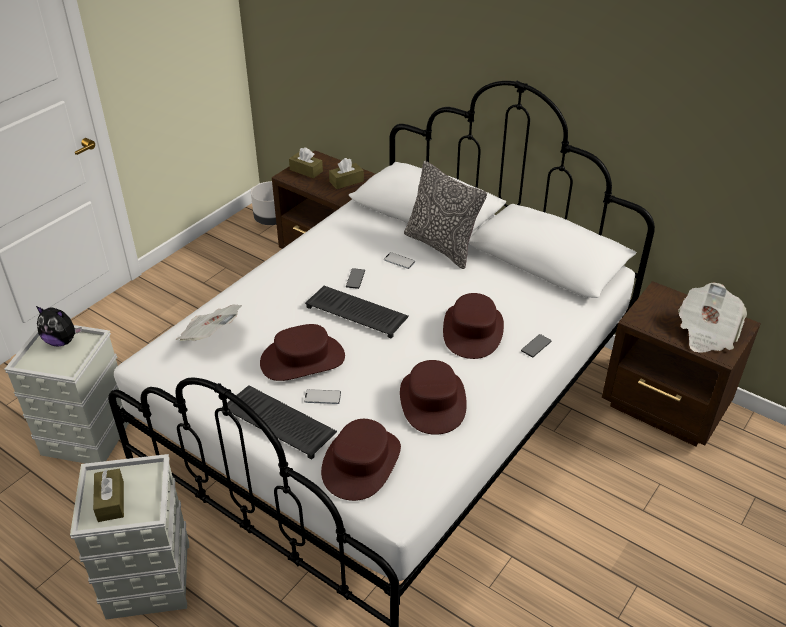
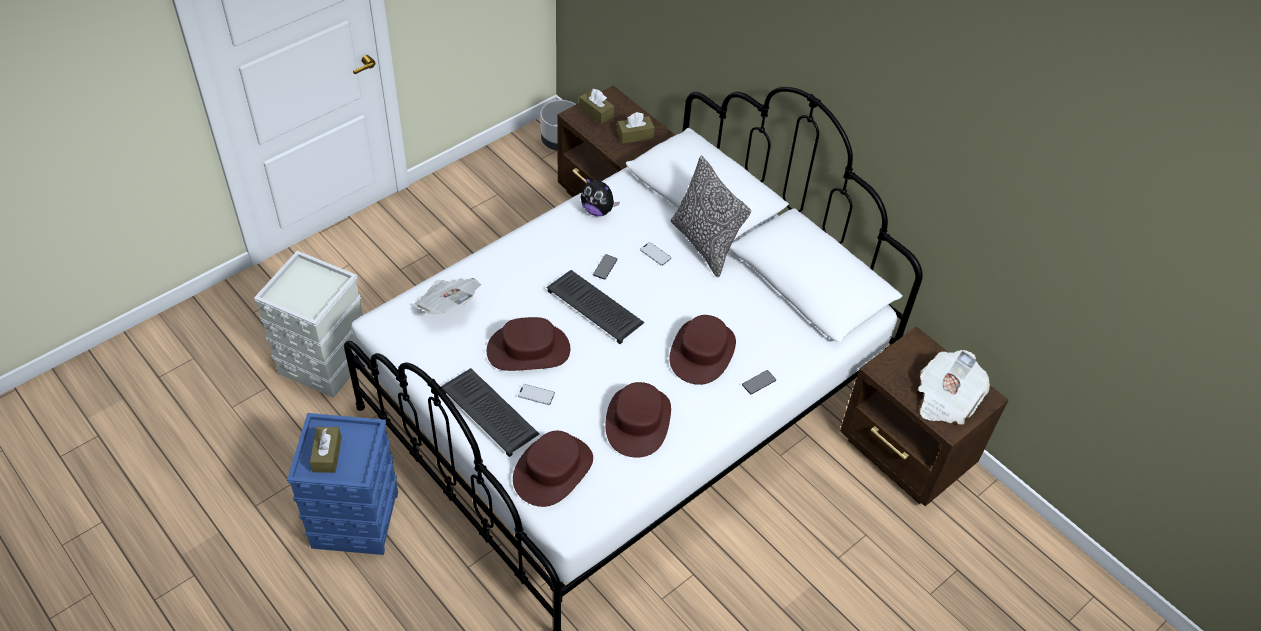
camera: 10 degrees right, 10 degrees up
plush toy [36,306,82,346] -> plush toy moved to [581,177,620,216]
grey storage box [70,454,189,619] -> blue storage box [287,413,398,555]

